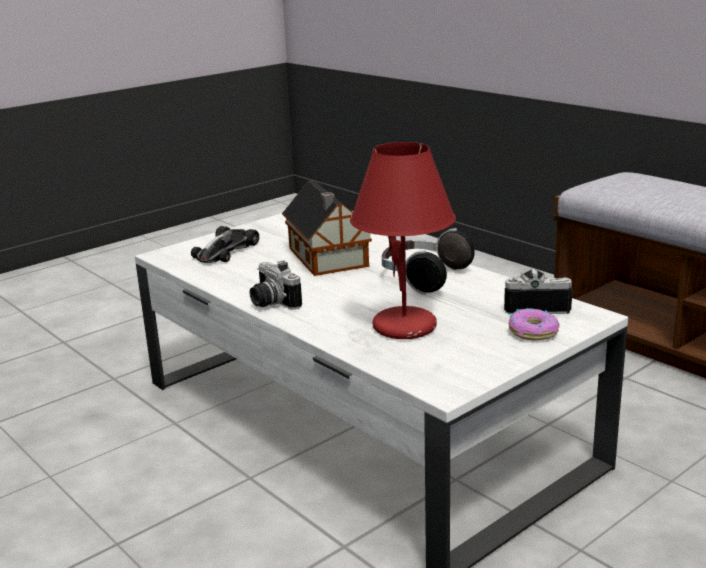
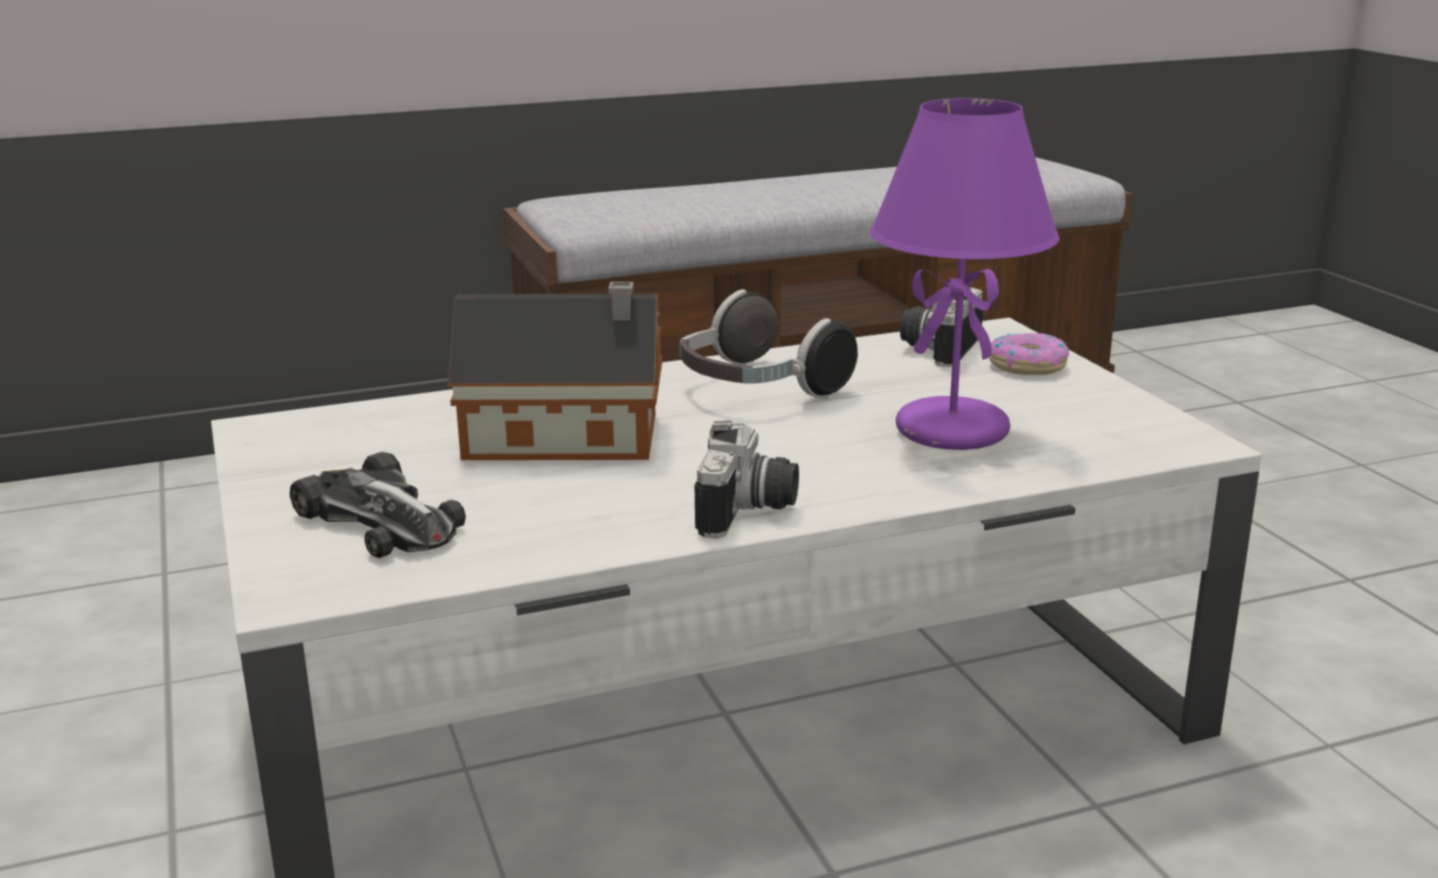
camera: 70 degrees left, 0 degrees up
camera [250,261,302,310] -> camera turned 60 degrees counterclockwise [695,421,799,538]
red table lamp [350,142,456,339] -> purple table lamp [870,98,1059,450]

